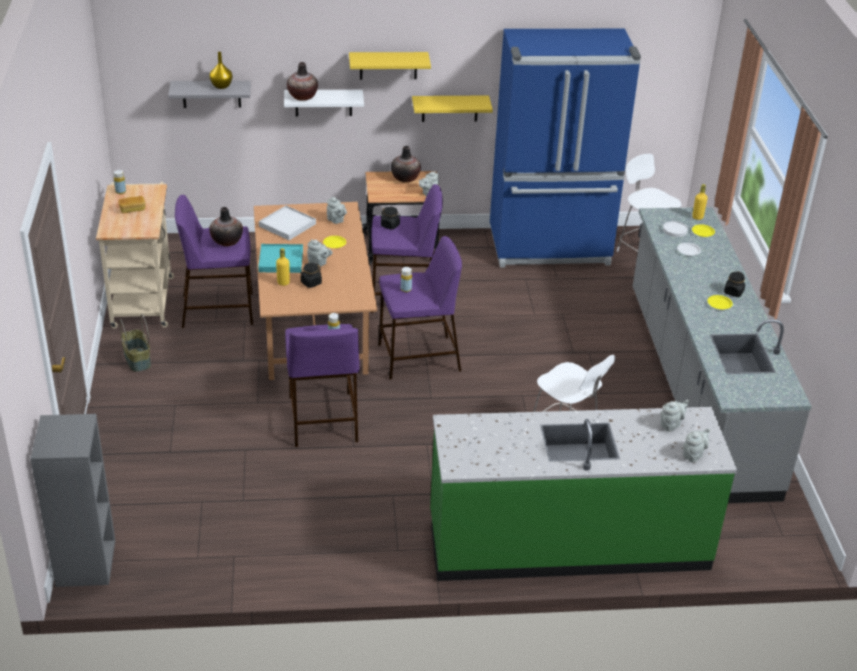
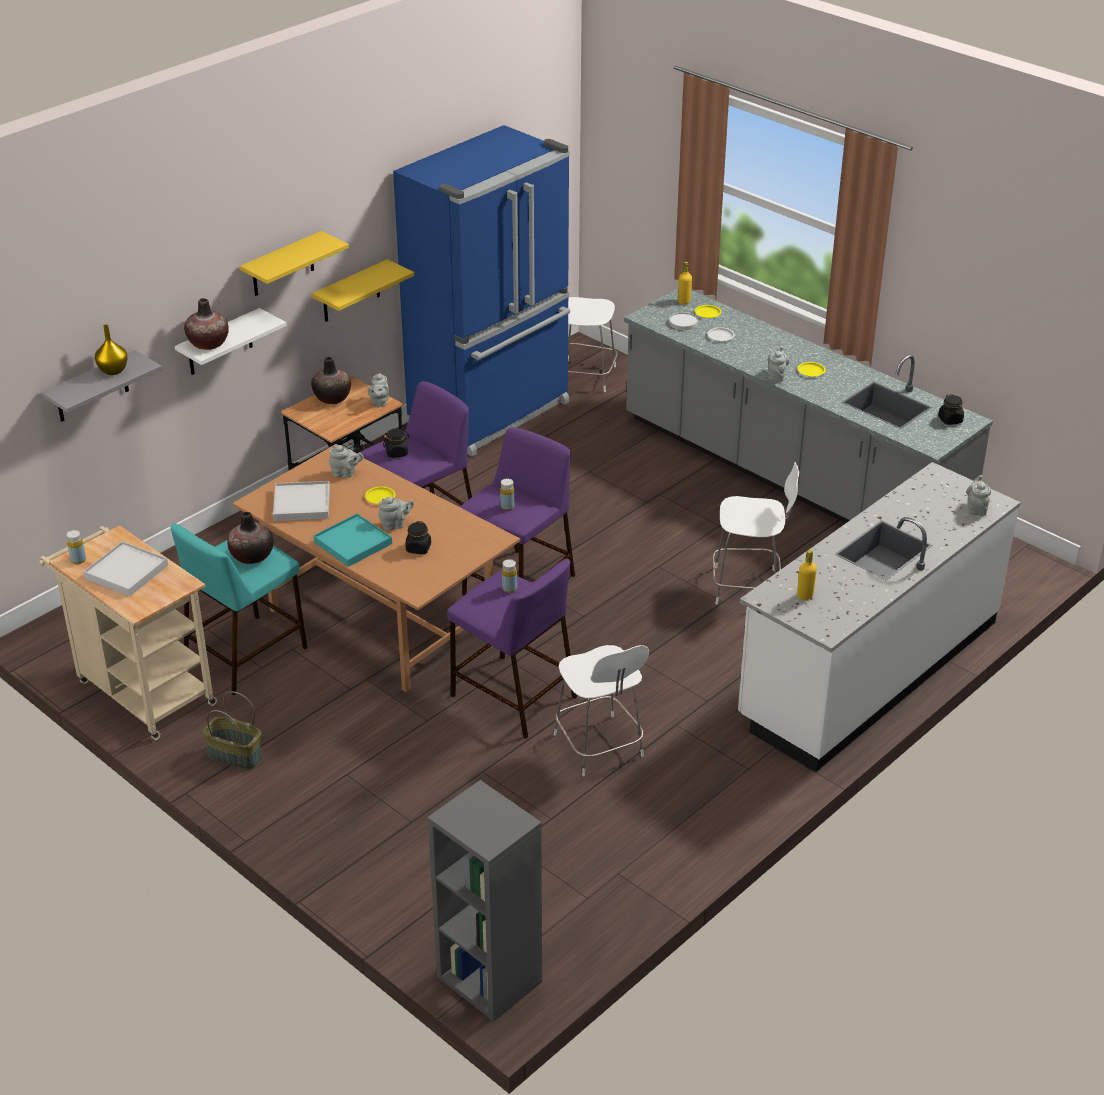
camera: 40 degrees left, 0 degrees up
bread [118,196,145,213] -> white tray [83,541,168,596]
purple stool [175,195,253,328] -> turquoise stool [171,523,308,695]
yellow bottle [276,248,290,286] -> yellow bottle moved to [797,550,817,600]
green counter [430,407,737,581] -> white counter [738,462,1021,772]
grey teapot [661,400,689,432] -> grey teapot moved to [767,346,789,382]
black jar [724,271,745,297] -> black jar moved to [938,394,964,425]
none -> white chair [554,645,649,776]

